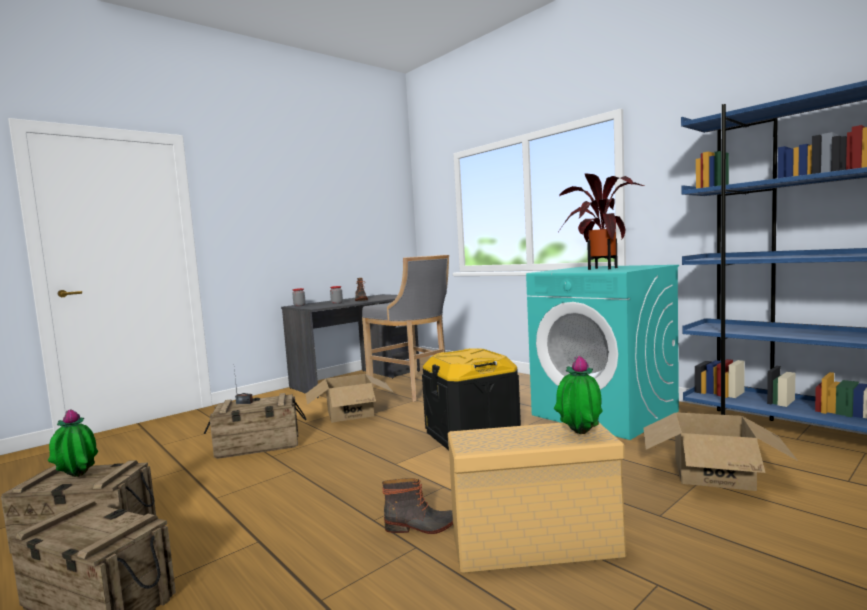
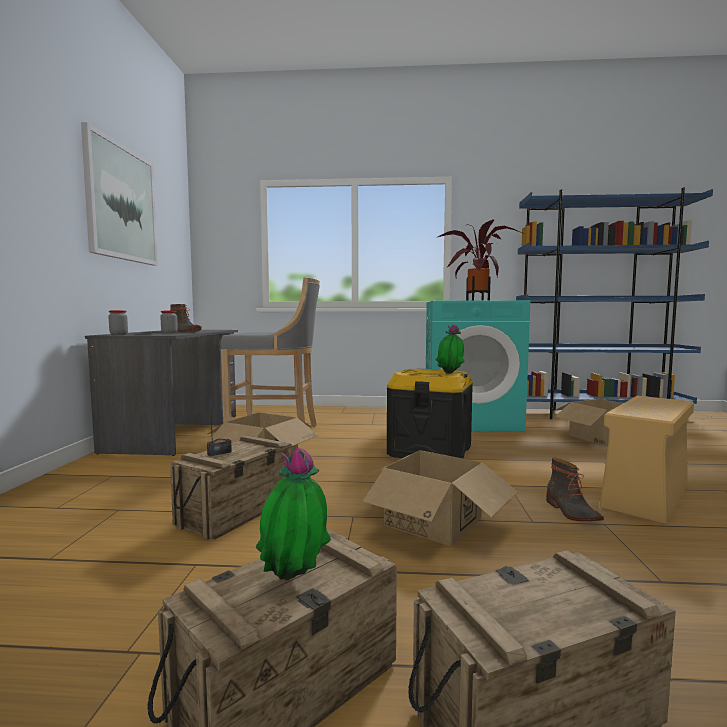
camera: 45 degrees left, 0 degrees up
boot [382,478,453,534] -> boot turned 120 degrees clockwise [546,458,604,521]
potted plant [554,356,603,434] -> potted plant moved to [436,324,465,374]
none -> picture [81,122,158,266]
none -> cardboard box [356,450,518,546]

